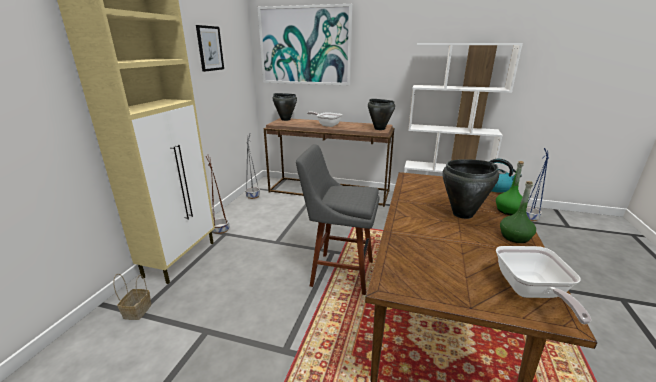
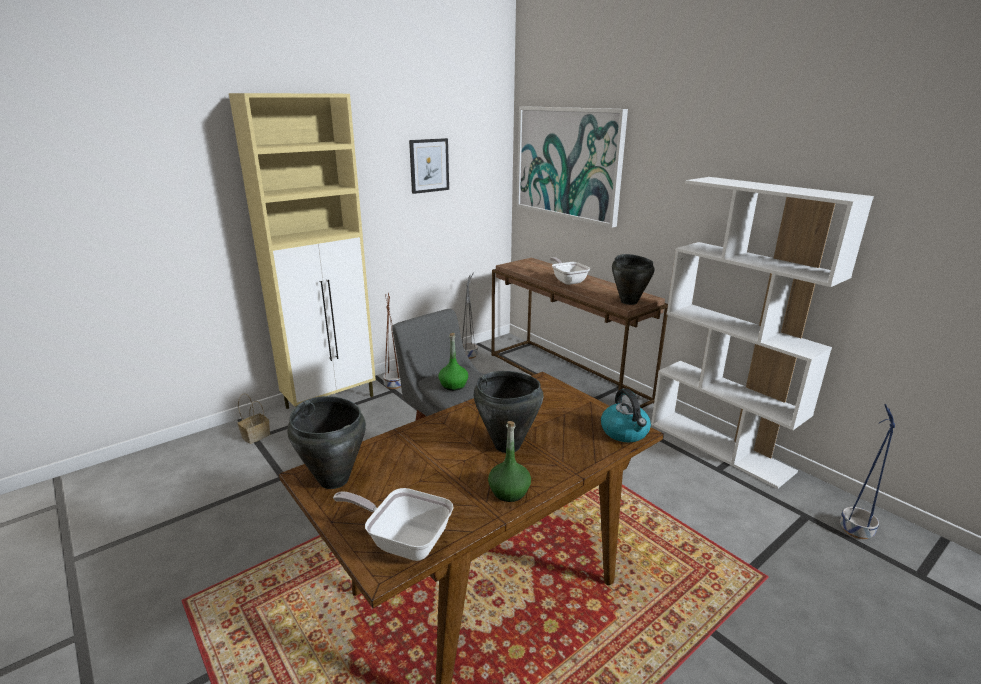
camera: 35 degrees right, 0 degrees up
black cooking pot [272,93,297,121] -> black cooking pot moved to [287,396,366,489]
green bottle [496,161,524,215] -> green bottle moved to [439,333,468,391]
frying pan [496,246,591,324] -> frying pan turned 75 degrees clockwise [333,488,454,561]

